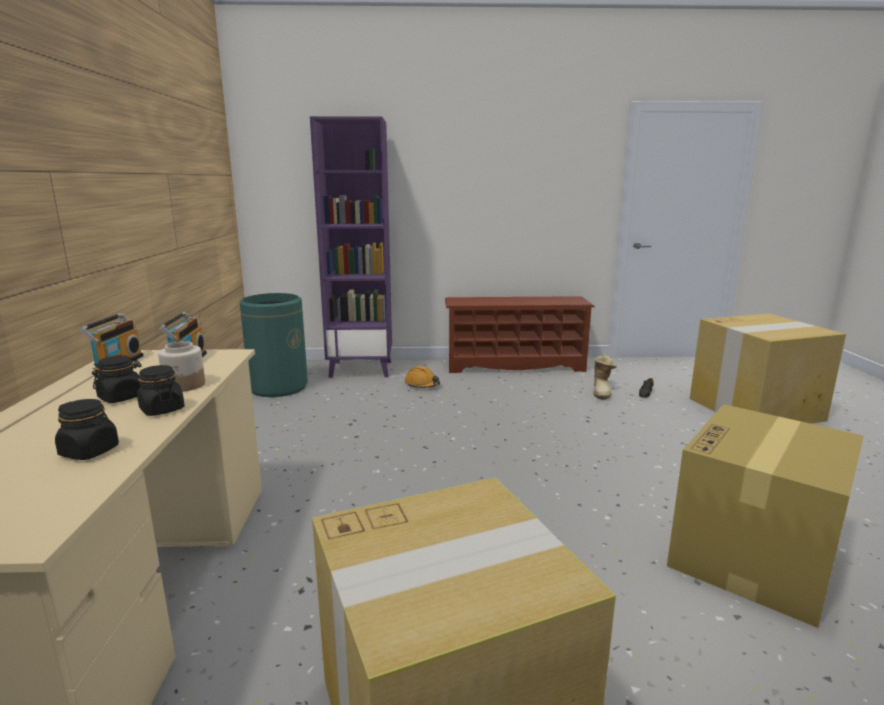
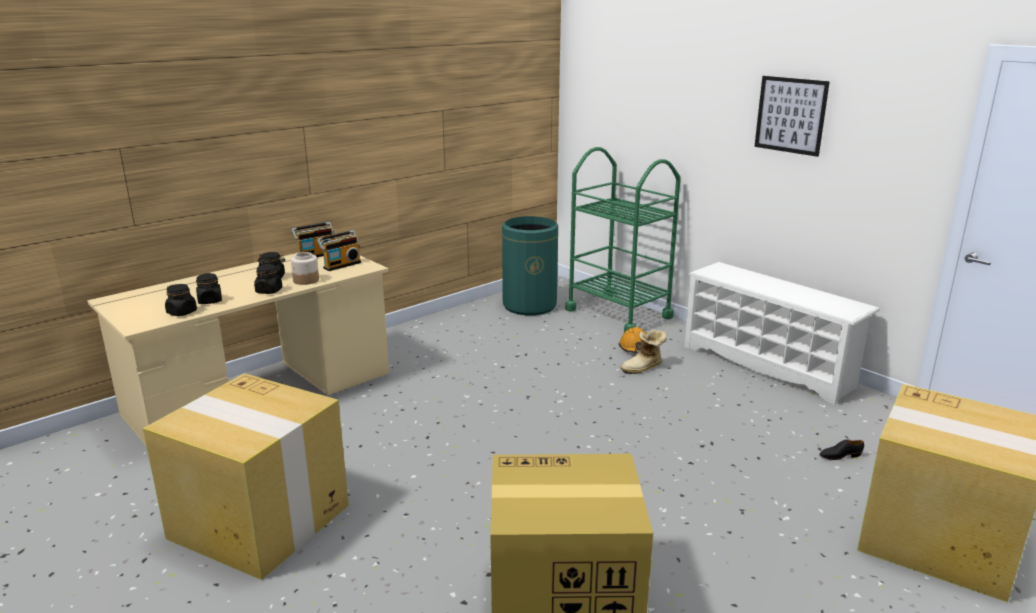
camera: 50 degrees right, 5 degrees up
purple bookcase [310,116,392,378] -> green cart [565,147,681,332]
brown shoe rack [445,296,595,373] -> white shoe rack [684,262,880,405]
boot [593,356,617,400] -> boot moved to [620,329,667,374]
none -> black jar [165,284,197,316]
none -> picture [754,76,830,157]

